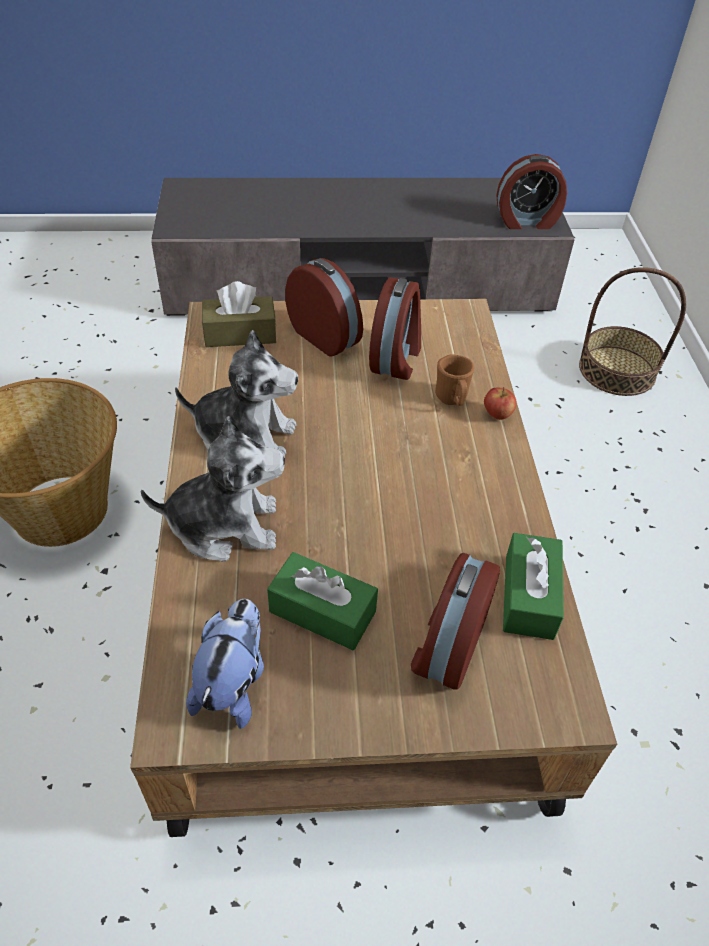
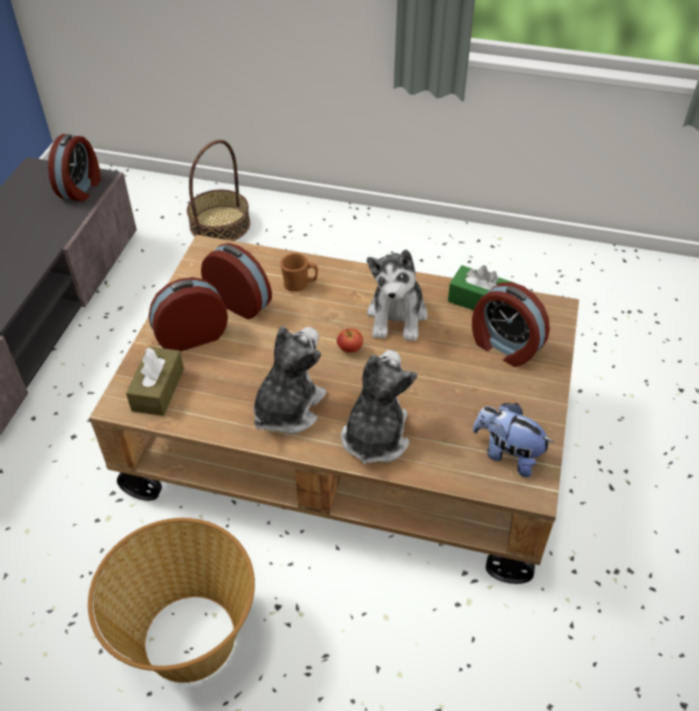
camera: 70 degrees left, 0 degrees up
green tissue box [267,552,378,650] -> none
apple [484,387,517,420] -> apple moved to [337,329,363,353]
none -> plush toy [367,250,428,342]

